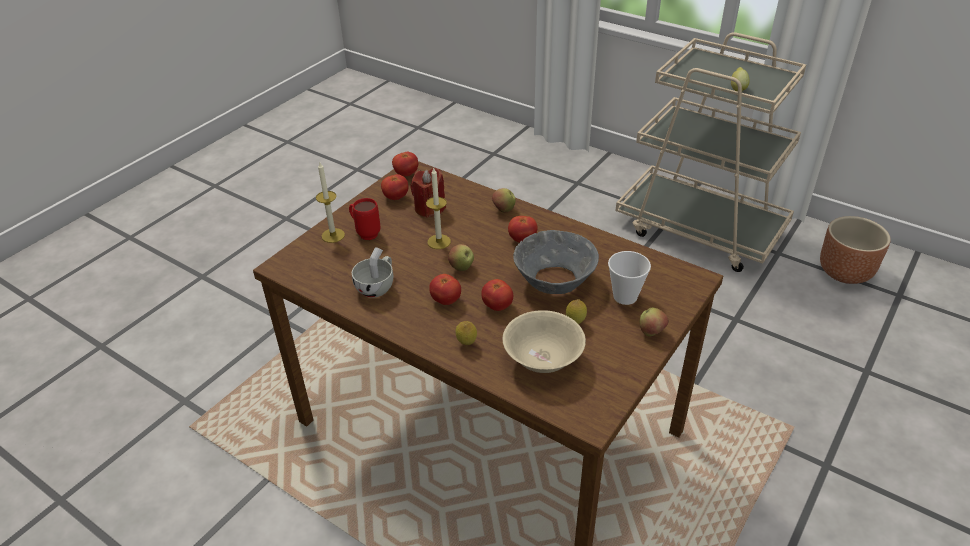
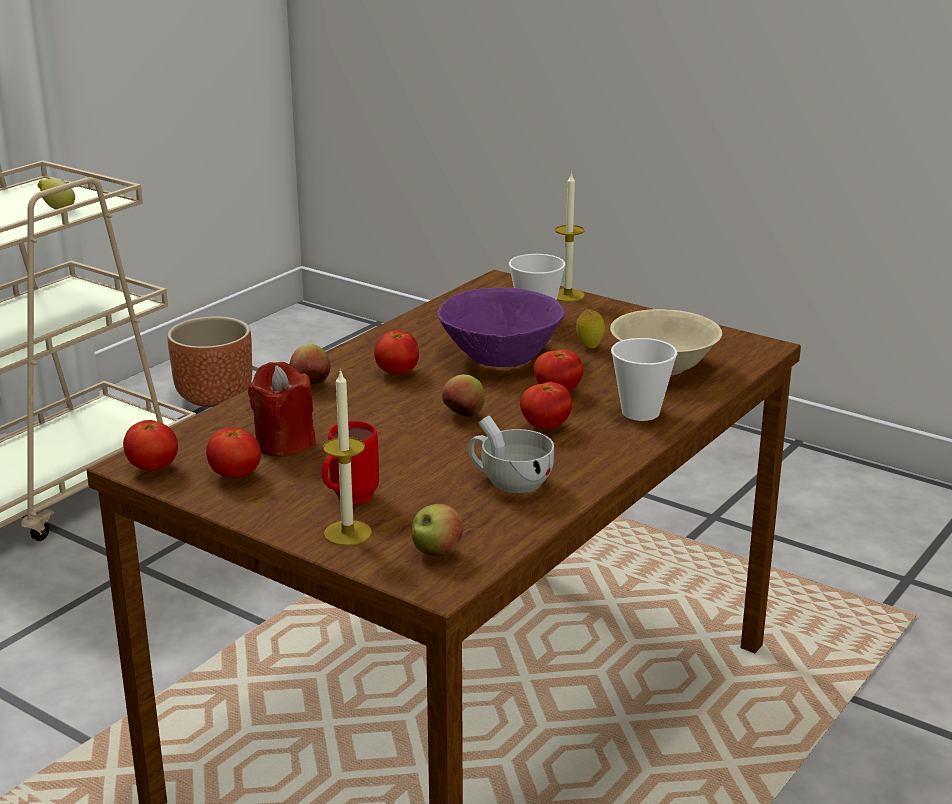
camera: 90 degrees left, 15 degrees down
candle [426,168,451,249] -> candle moved to [555,172,585,302]
lemon [455,321,477,345] -> cup [611,338,677,421]
grey bowl [513,230,599,294] -> purple bowl [437,288,565,367]
apple [640,308,669,336] -> apple moved to [412,504,463,556]

